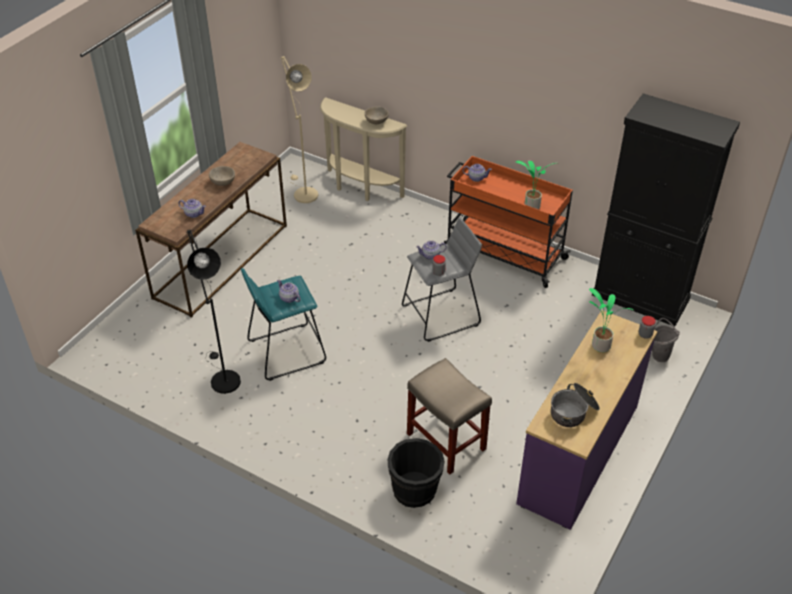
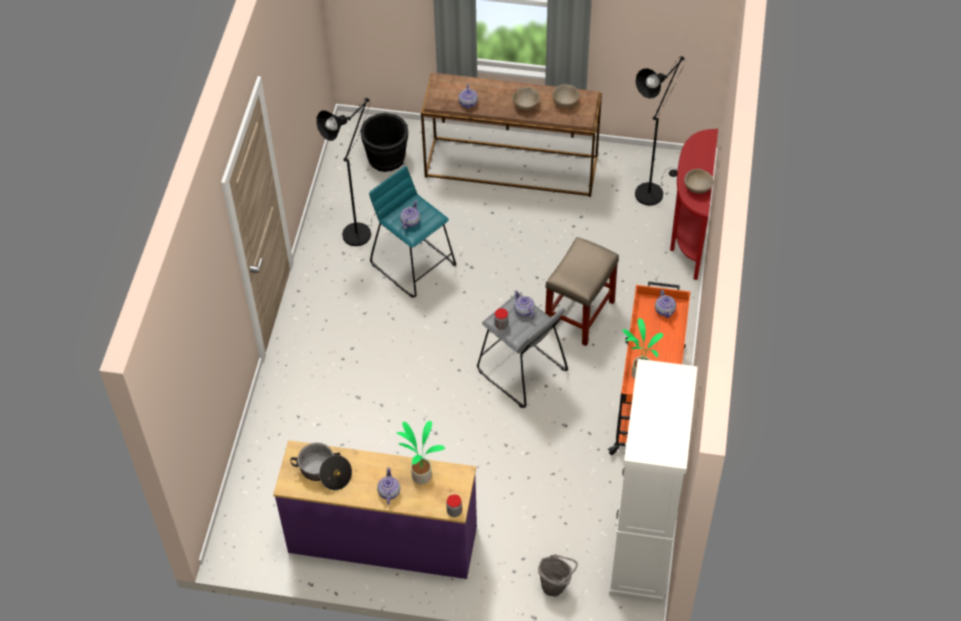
camera: 70 degrees right, 10 degrees up
beige floor lamp [281,56,318,203] -> black floor lamp [635,56,685,206]
beige console table [320,97,407,201] -> red console table [670,129,718,280]
black bucket [387,438,445,508] -> black bucket moved to [360,113,408,172]
beige stool [407,358,492,474] -> beige stool moved to [545,237,619,346]
black cabinet [592,94,740,327] -> white cabinet [609,359,698,603]
none -> teapot [377,468,400,505]
none -> beige bowl [552,84,580,107]

